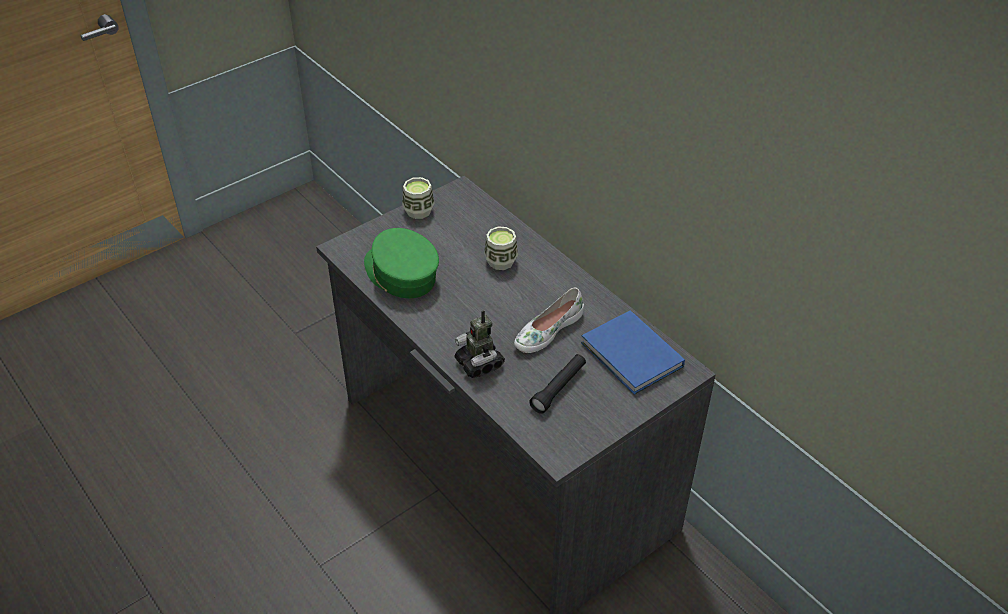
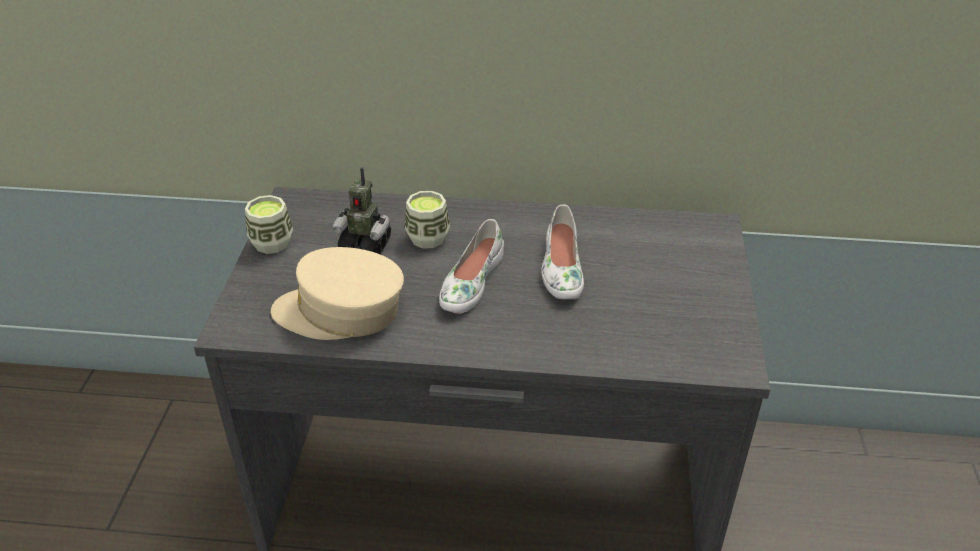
camera: 45 degrees left, 5 degrees down
green cap [364,228,439,298] -> beige cap [271,247,404,340]
toy robot [455,310,505,378] -> toy robot moved to [332,167,391,254]
black flashlight [529,354,586,414] -> none
blue book [581,310,685,395] -> none
none -> white shoe [439,219,504,313]

